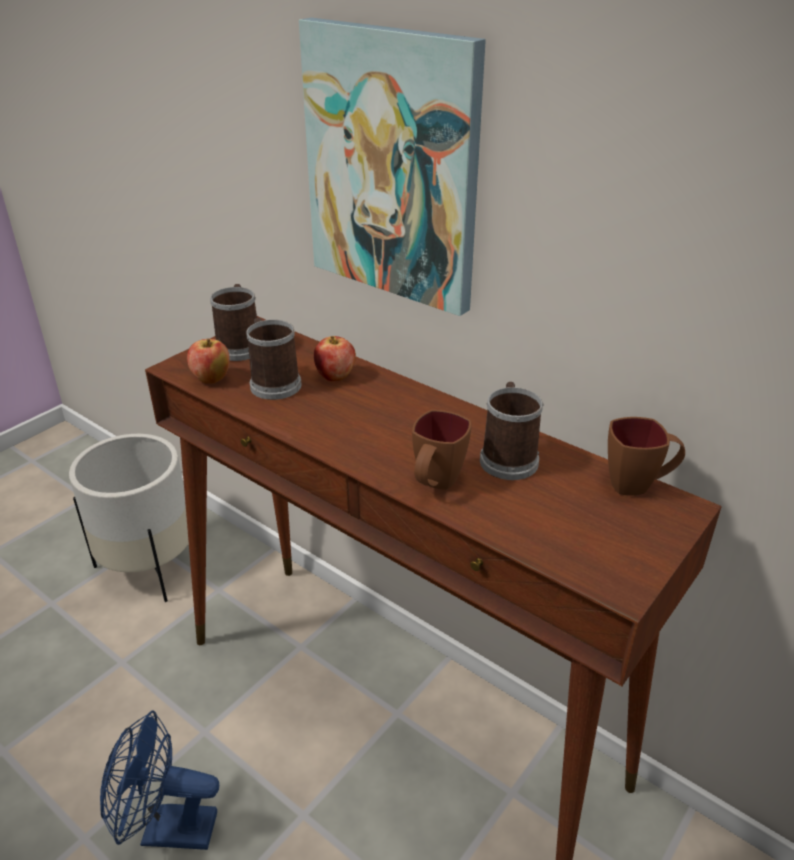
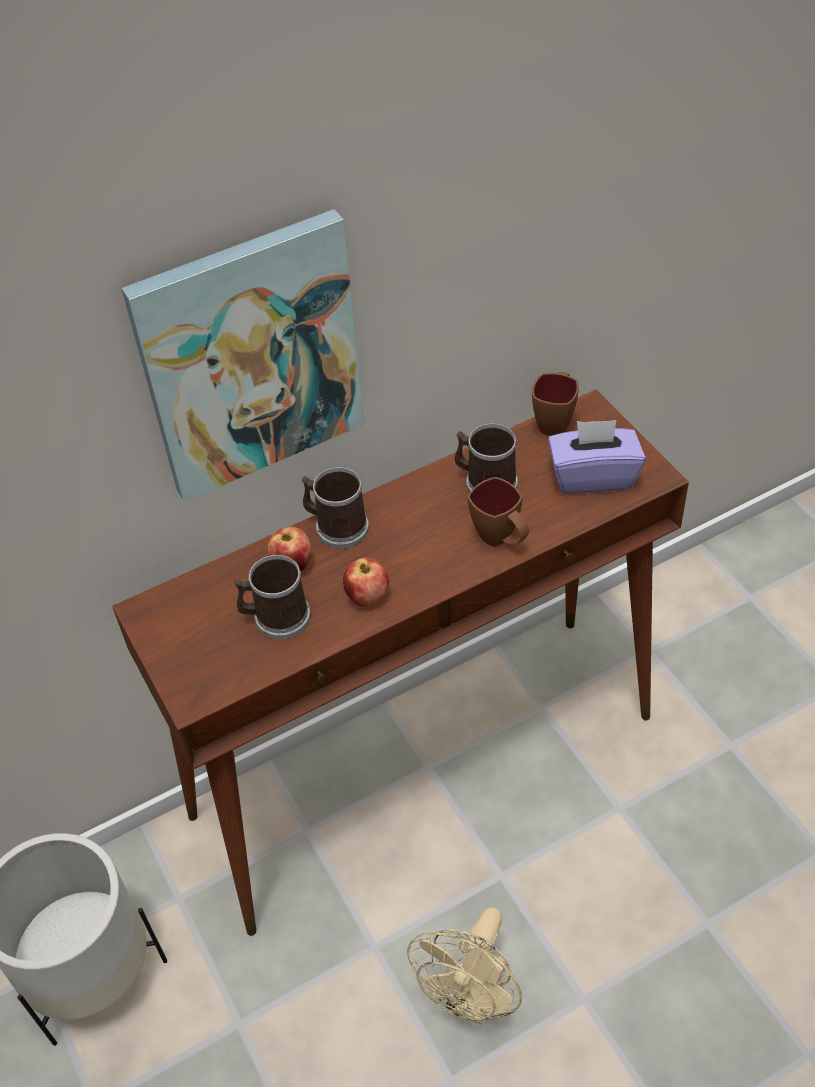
camera: 65 degrees left, 15 degrees up
blue fan [100,710,219,850] -> beige fan [407,907,522,1025]
apple [187,339,230,384] -> apple moved to [343,558,389,606]
mug [210,284,257,361] -> mug moved to [302,467,369,549]
none -> purple tissue box [548,420,646,494]

